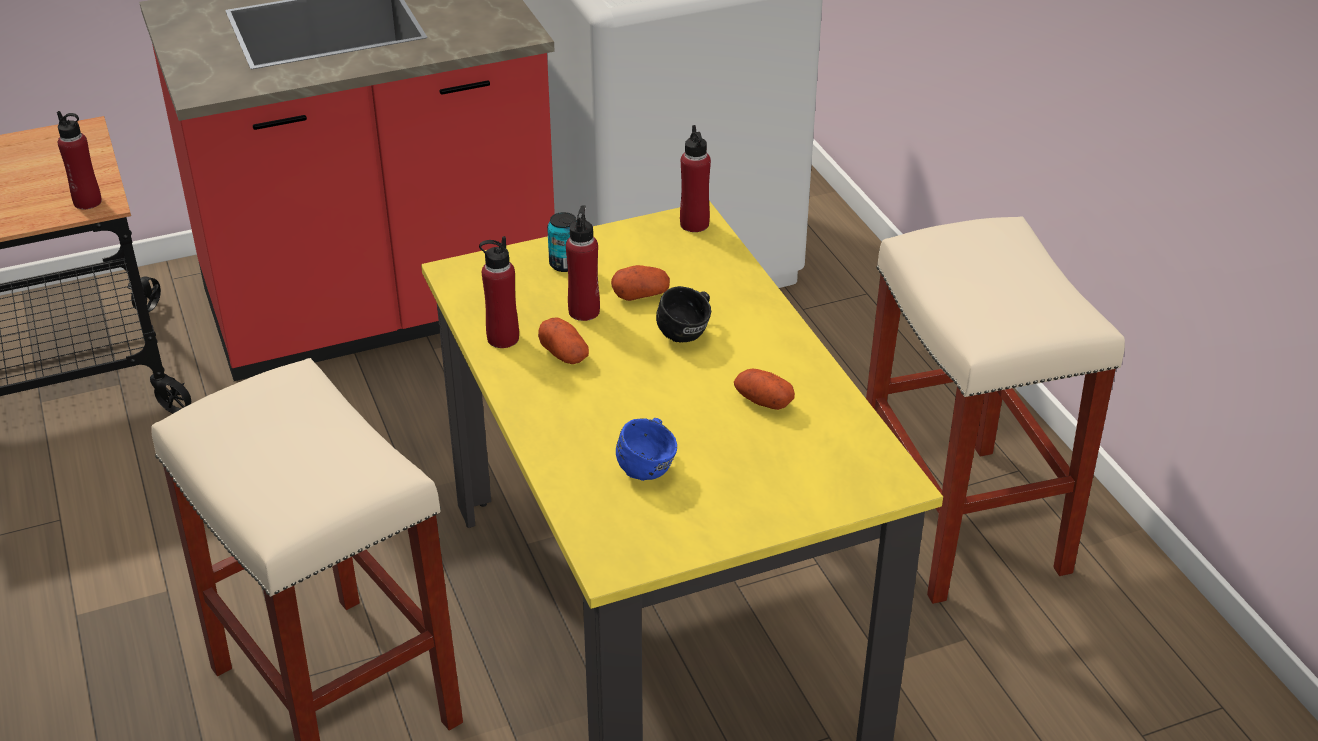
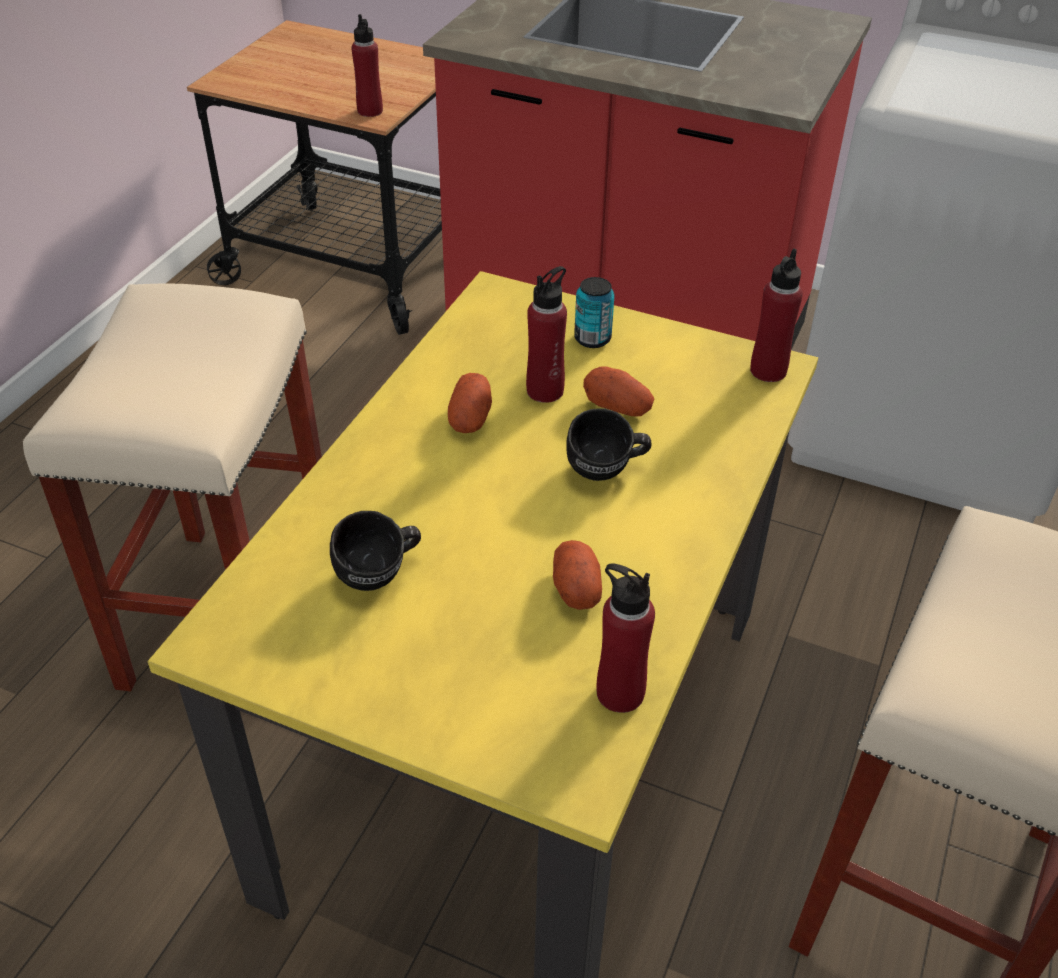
camera: 45 degrees right, 5 degrees up
red bottle [479,236,519,348] -> red bottle moved to [596,563,655,713]
blue mug [616,418,677,481] -> black mug [330,511,421,591]

